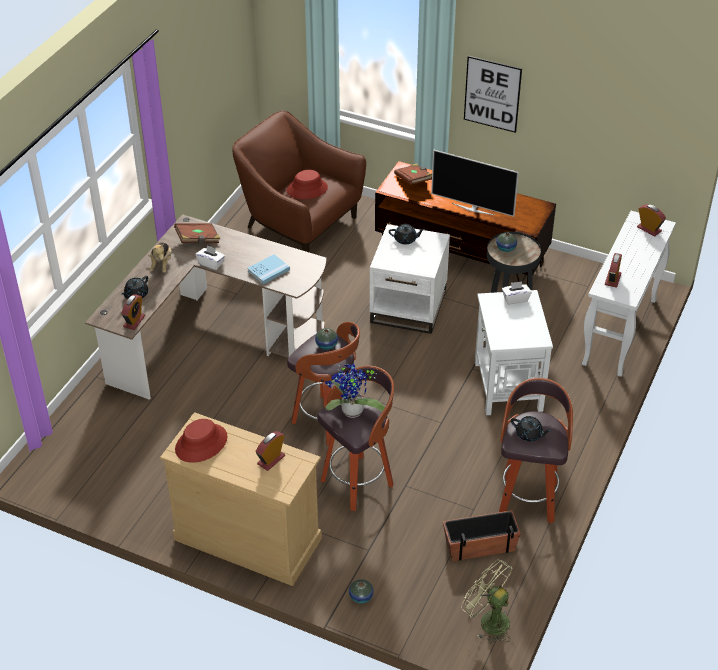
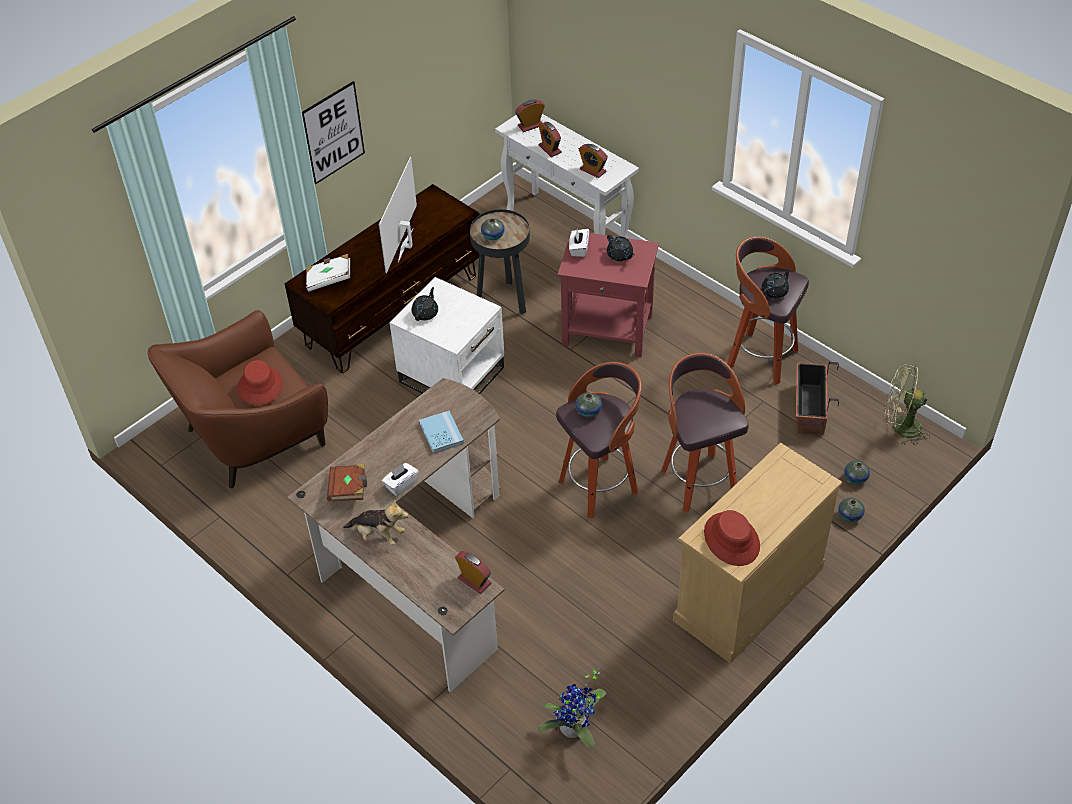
camera: 70 degrees left, 5 degrees up
black teapot [121,276,148,299] -> black teapot moved to [607,235,635,261]
alarm clock [256,431,285,471] -> alarm clock moved to [539,122,562,157]
potted plant [325,364,385,418] -> potted plant moved to [538,667,606,748]
brown book [394,164,432,185] -> white book [306,254,350,292]
television [431,149,519,217] -> television turned 150 degrees clockwise [379,157,417,273]
green fan [461,560,513,643] -> green fan turned 45 degrees clockwise [884,364,930,445]
white side table [475,290,553,415] -> red side table [557,231,659,357]
none -> vase [844,461,870,484]

